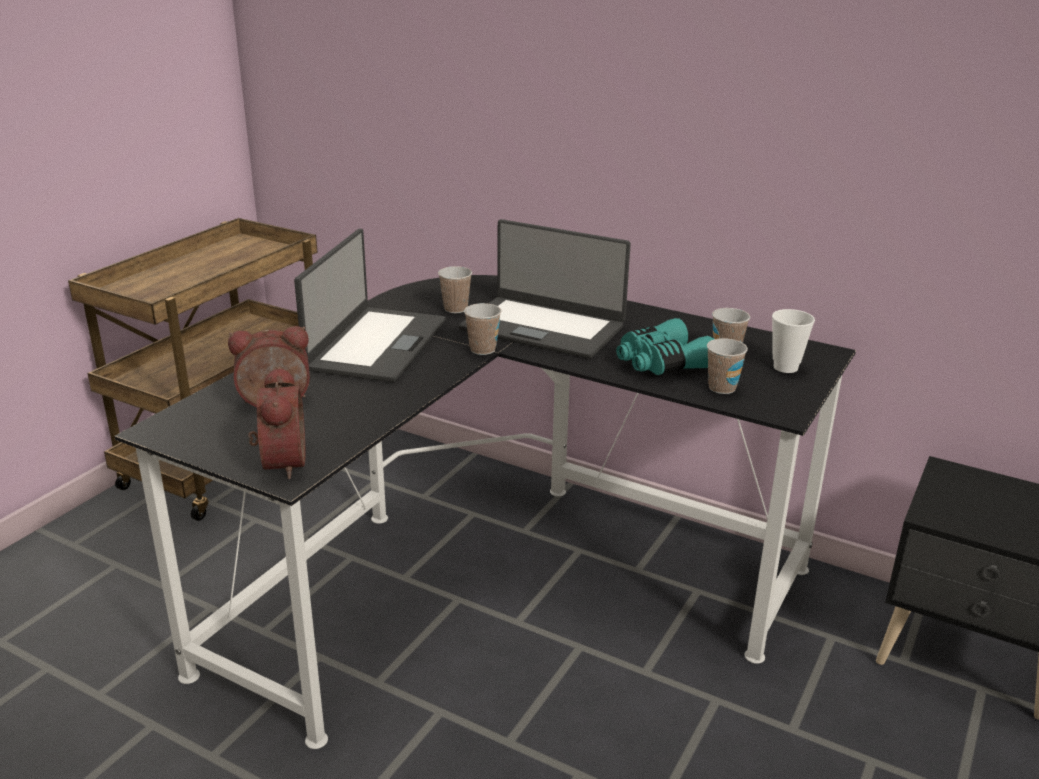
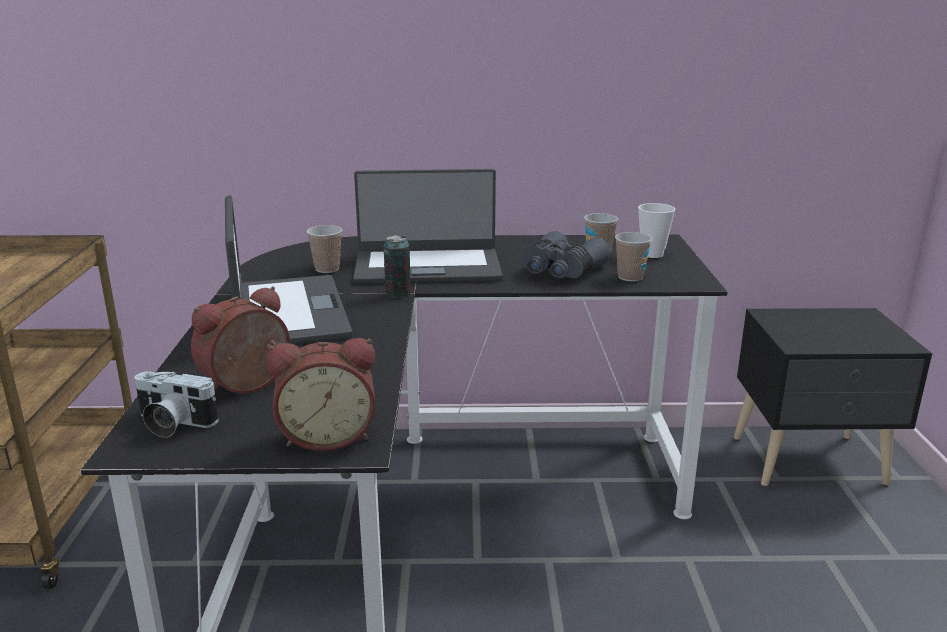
camera: 30 degrees left, 5 degrees down
alarm clock [248,366,305,479] -> alarm clock turned 120 degrees clockwise [267,338,375,451]
cup [464,303,501,355] -> can [383,235,411,298]
turquoise binoculars [616,318,714,375] -> grey binoculars [521,231,611,278]
none -> camera [134,371,219,438]

